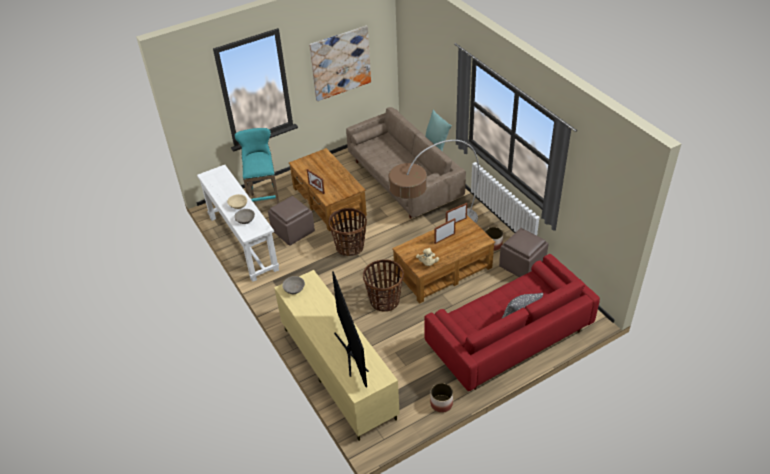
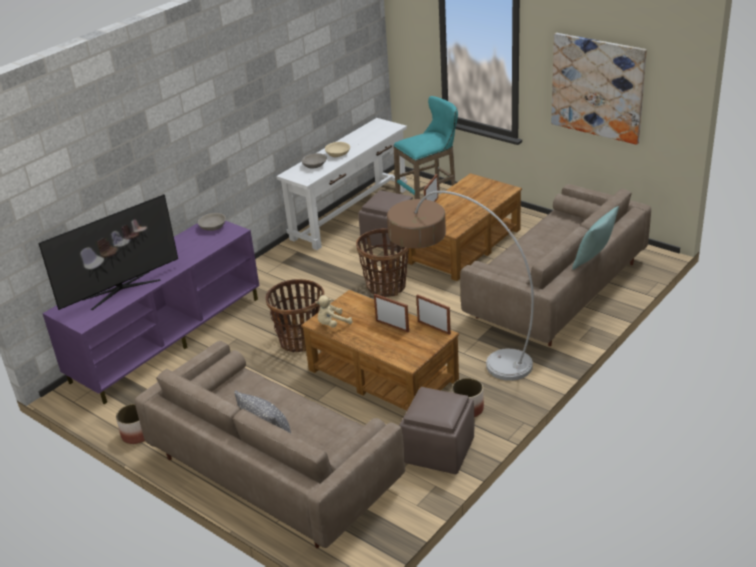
camera: 70 degrees right, 10 degrees down
beige tv stand [274,270,400,441] -> purple tv stand [42,221,259,404]
red sofa [424,254,600,391] -> beige sofa [135,341,405,548]

